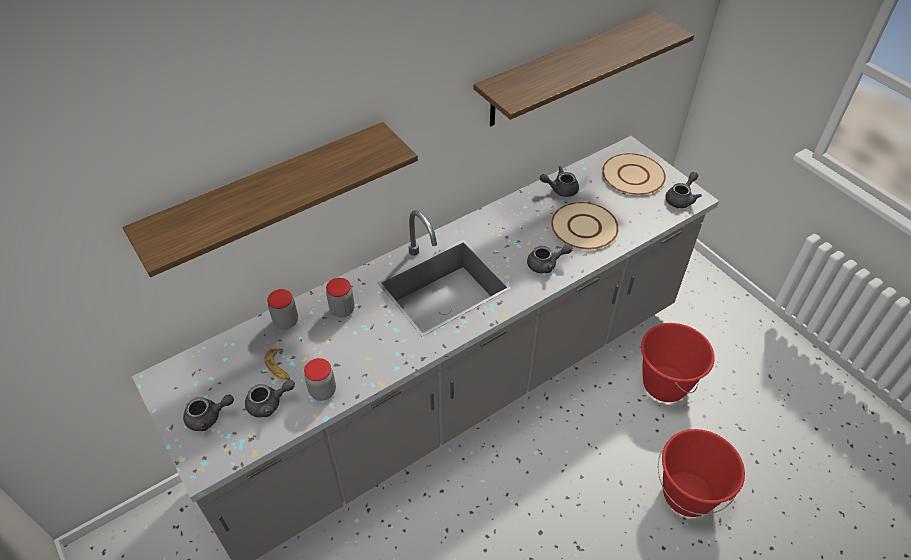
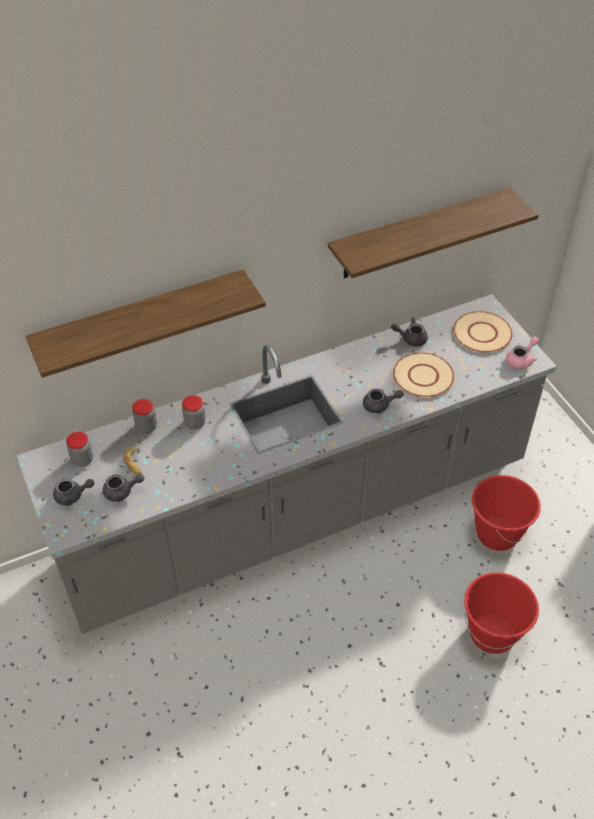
camera: 10 degrees right, 0 degrees up
jar [304,358,336,401] -> jar moved to [66,432,93,467]
grey teapot [665,172,702,208] -> pink teapot [506,337,539,369]

